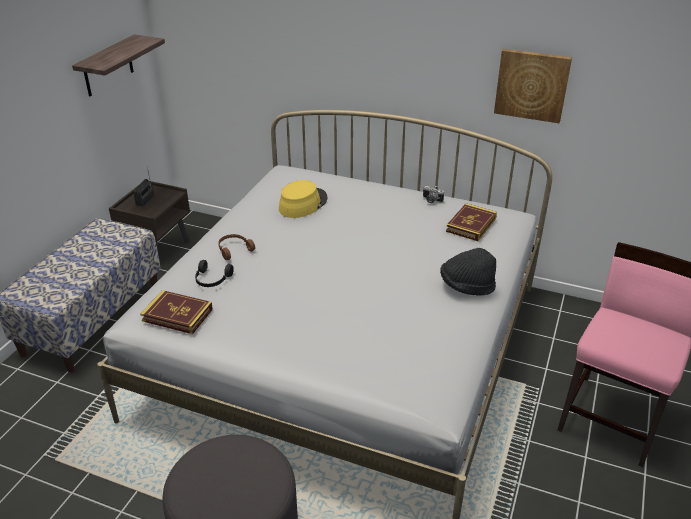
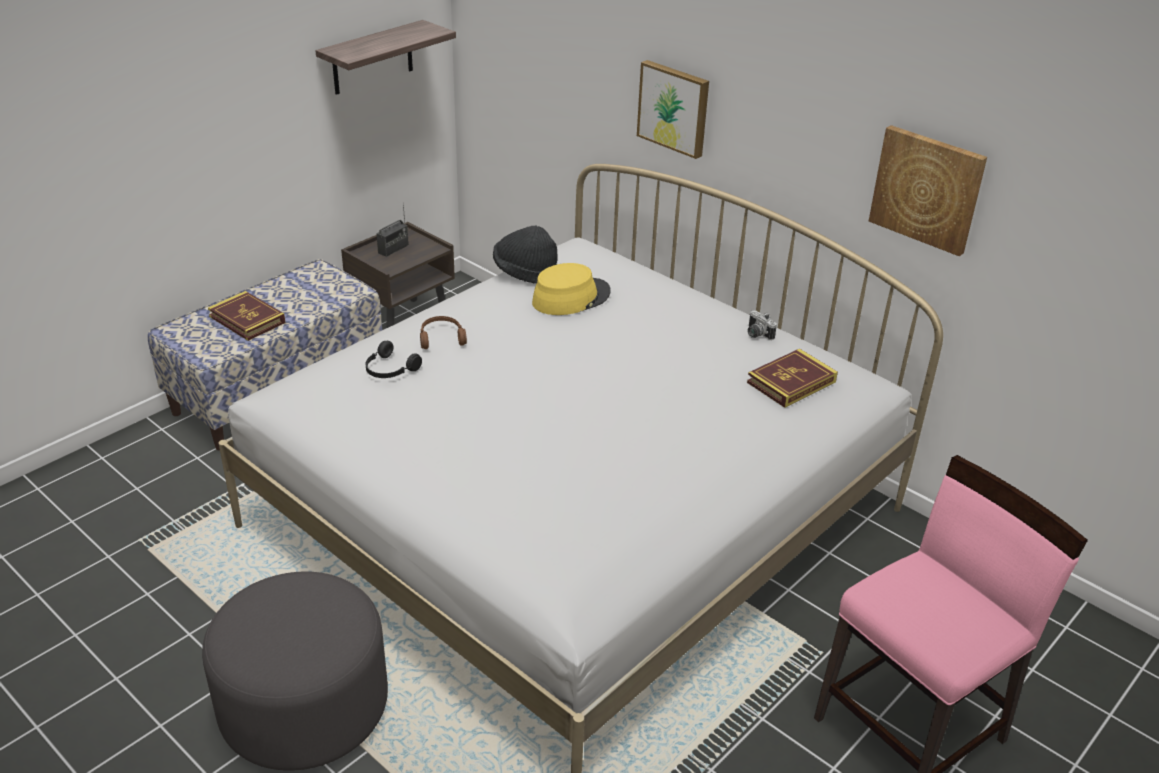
camera: 20 degrees right, 0 degrees up
book [141,290,213,334] -> book moved to [208,291,286,341]
black hat [440,248,496,295] -> black hat moved to [493,226,558,283]
none -> picture [637,60,709,159]

